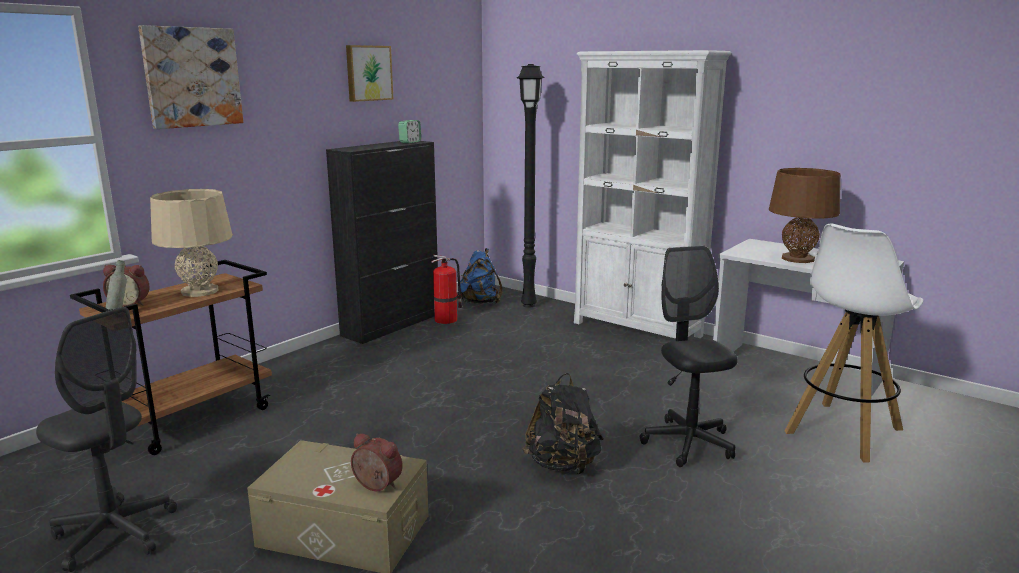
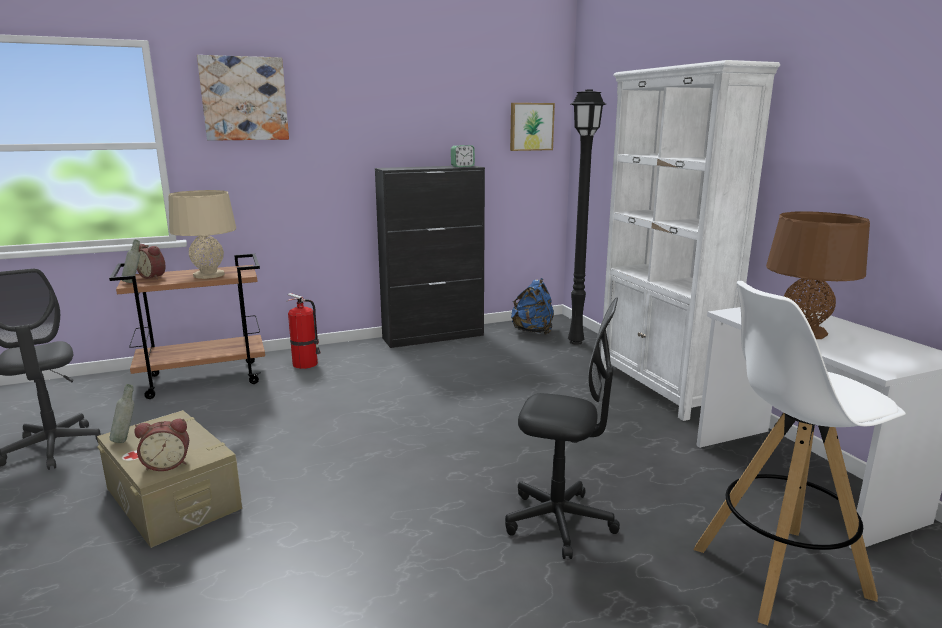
camera: 30 degrees right, 0 degrees up
picture [346,45,393,102] -> picture moved to [510,103,555,151]
alarm clock [351,433,403,491] -> alarm clock turned 105 degrees clockwise [134,419,189,471]
fire extinguisher [431,255,463,324] -> fire extinguisher moved to [286,293,321,369]
black backpack [522,373,603,474] -> none
black office chair [640,246,738,467] -> black office chair turned 90 degrees clockwise [505,297,620,559]
none -> grey bottle [110,384,134,443]

